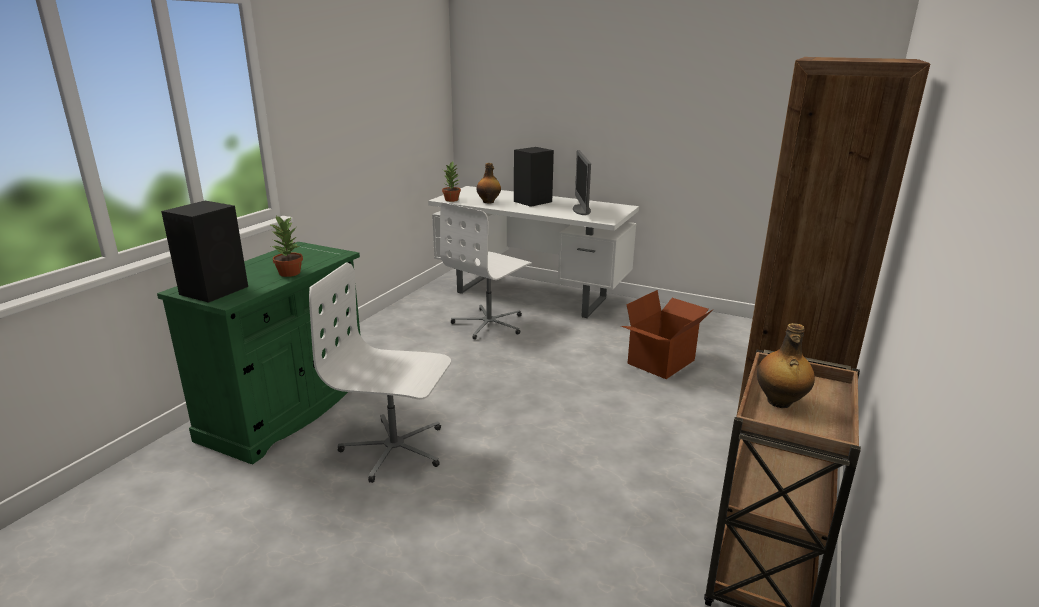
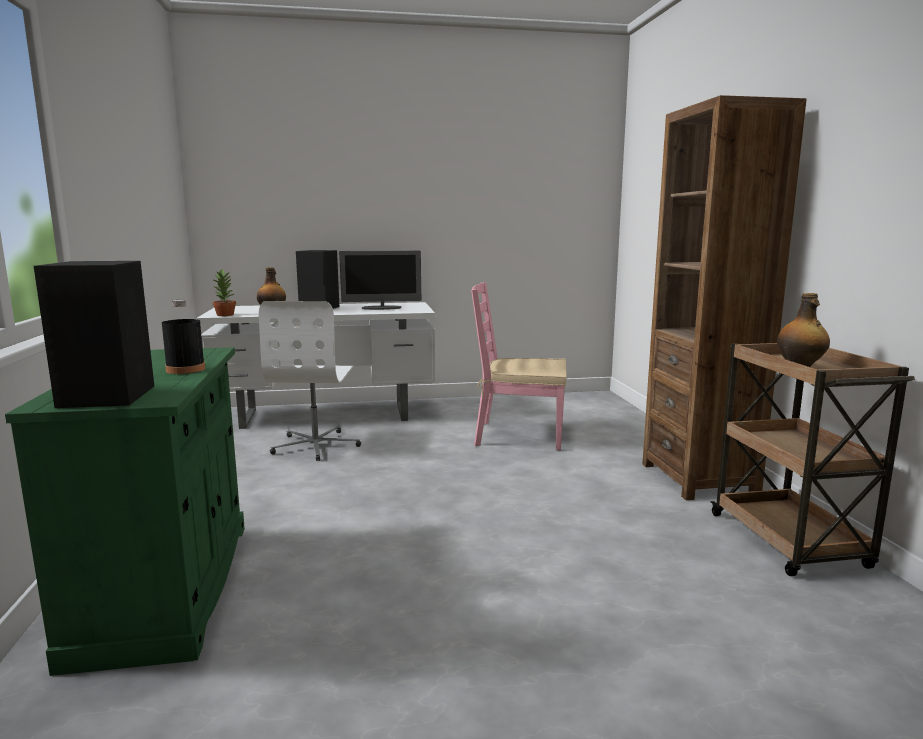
camera: 35 degrees left, 10 degrees down
potted plant [269,215,303,277] -> black bottle [162,300,205,374]
white office chair [309,262,451,483] -> none
monitor [573,150,591,215] -> monitor turned 60 degrees counterclockwise [339,250,421,310]
cardboard box [621,290,713,379] -> pink chair [471,282,567,450]

